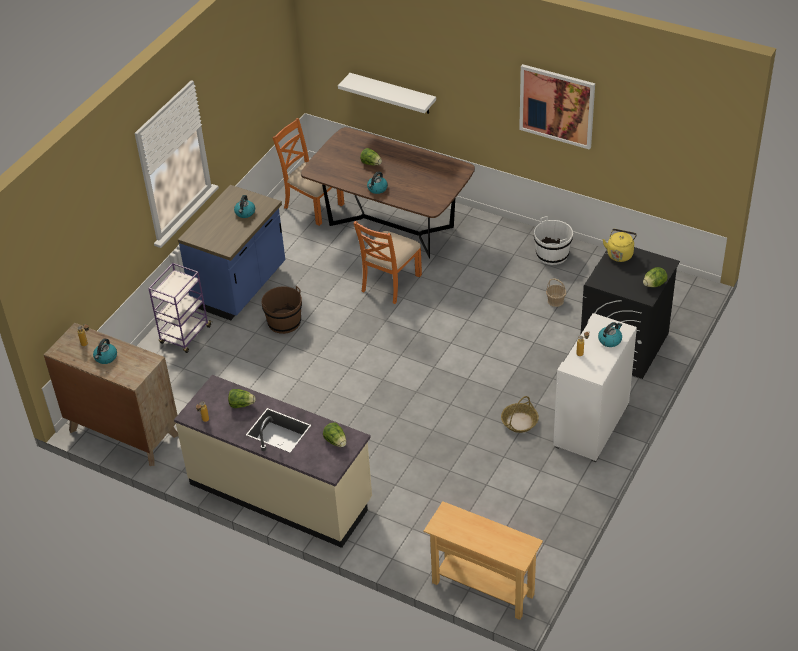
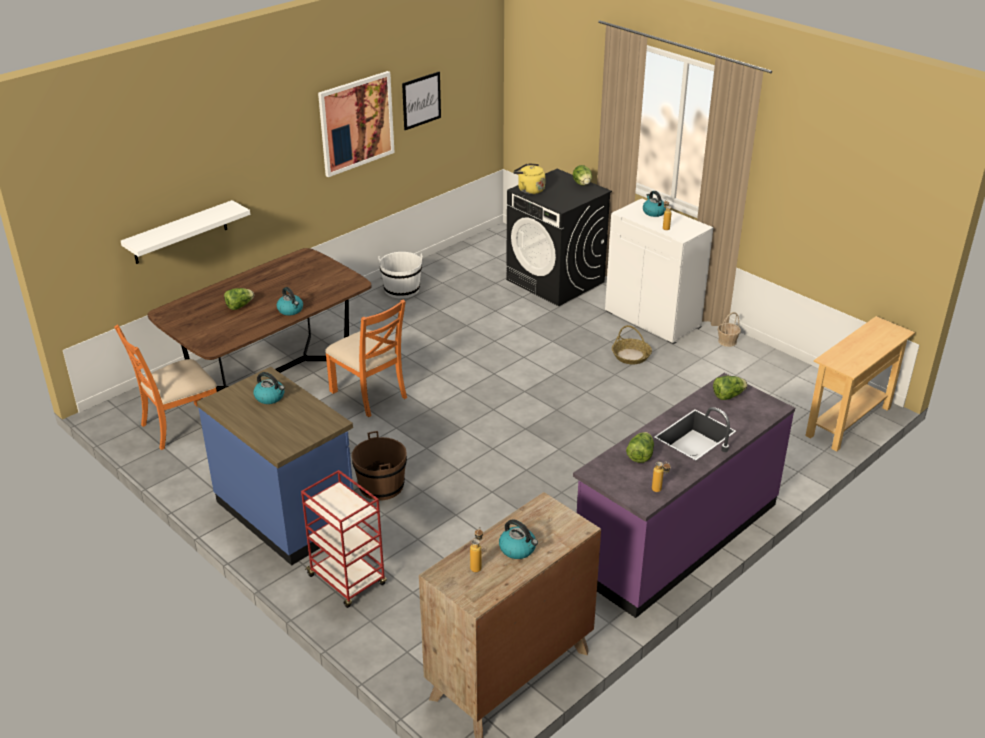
camera: 75 degrees left, 10 degrees down
purple cart [148,263,212,353] -> red cart [301,470,387,608]
beige counter [174,375,372,548] -> purple counter [573,373,795,618]
basket [546,278,566,307] -> basket moved to [717,312,741,347]
none -> picture [402,72,441,130]

